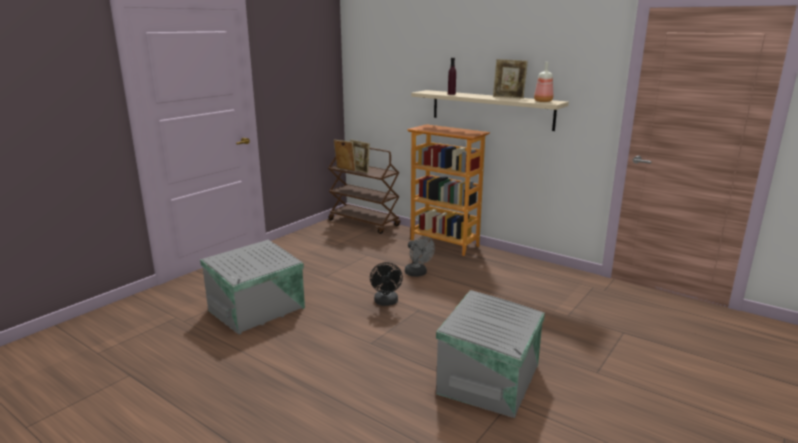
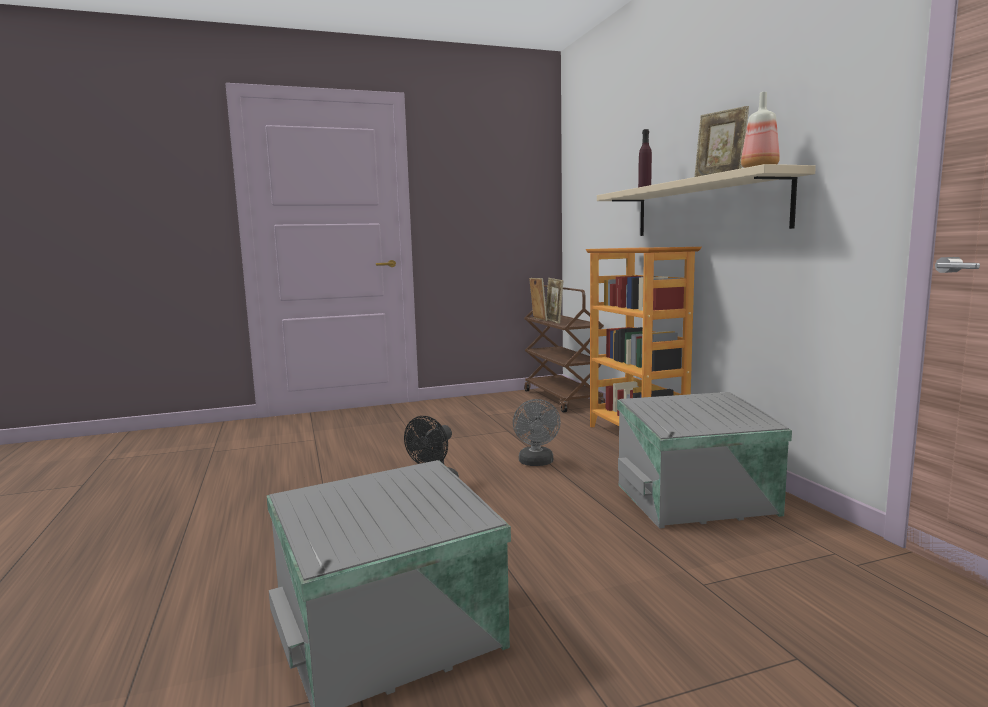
camera: 35 degrees right, 10 degrees down
grey storage box [200,240,305,335] -> grey storage box moved to [617,392,792,529]

